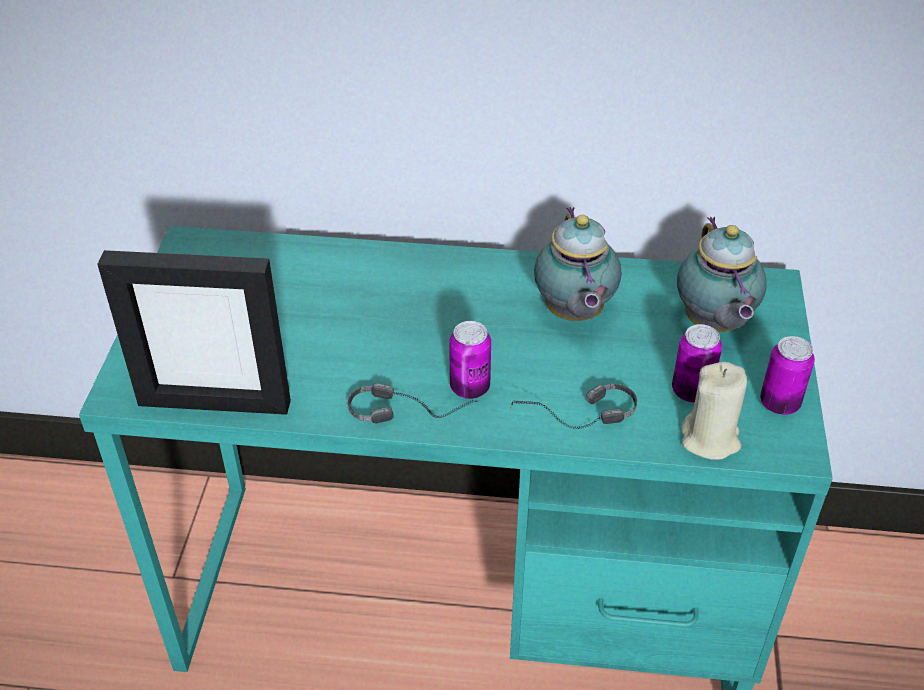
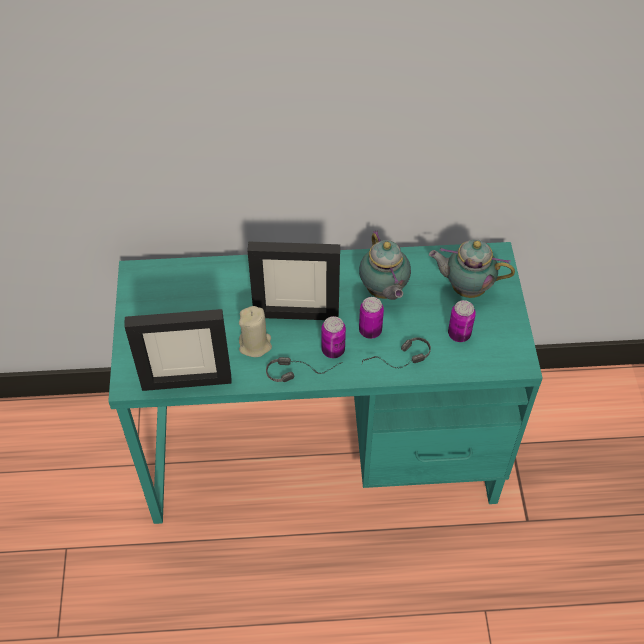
camera: 10 degrees left, 10 degrees up
teapot [677,217,767,332] -> teapot turned 120 degrees clockwise [429,239,515,298]
beige candle [681,362,747,460] -> beige candle moved to [239,306,272,357]
can [760,336,815,415] -> can moved to [359,297,384,339]
none -> picture frame [247,242,340,320]

